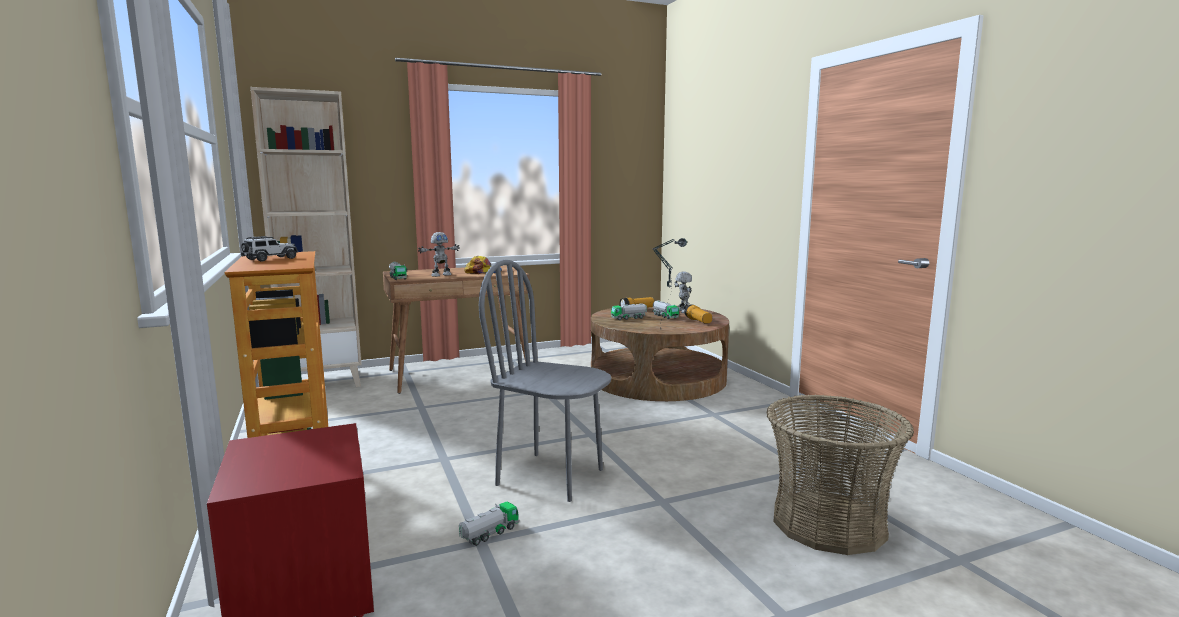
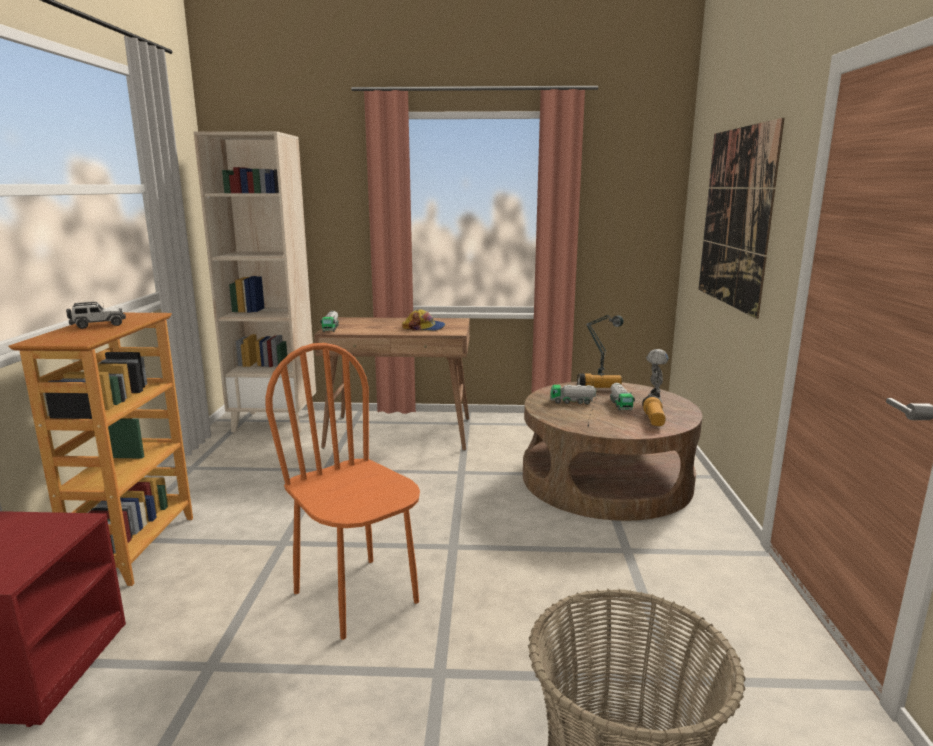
camera: 25 degrees right, 5 degrees up
toy robot [418,232,460,277] -> none
toy truck [459,502,519,546] -> none
grey chair [479,260,611,502] -> orange chair [265,343,420,640]
none -> picture [698,118,785,319]

